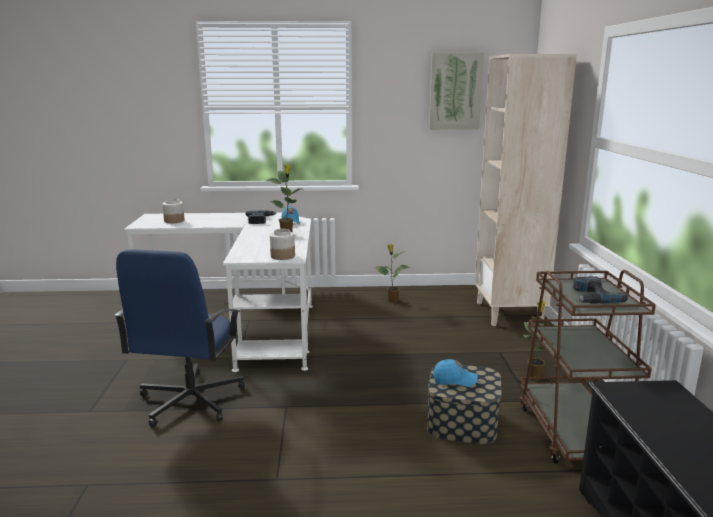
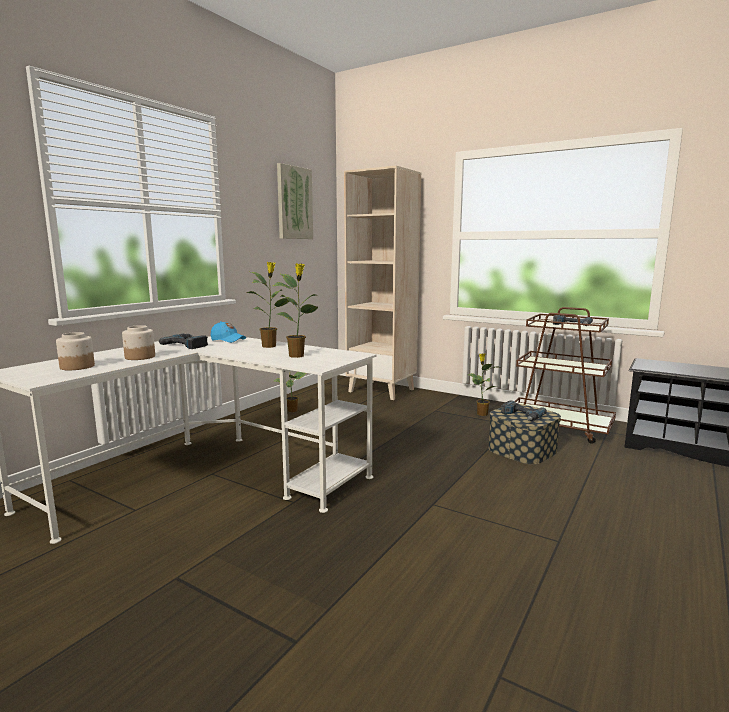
camera: 55 degrees left, 5 degrees down
blue office chair [114,250,245,427] -> none
jar [270,229,295,260] -> jar moved to [122,325,155,360]
blue cap [433,359,478,387] -> power drill [501,400,547,421]
none -> potted plant [273,263,318,358]

